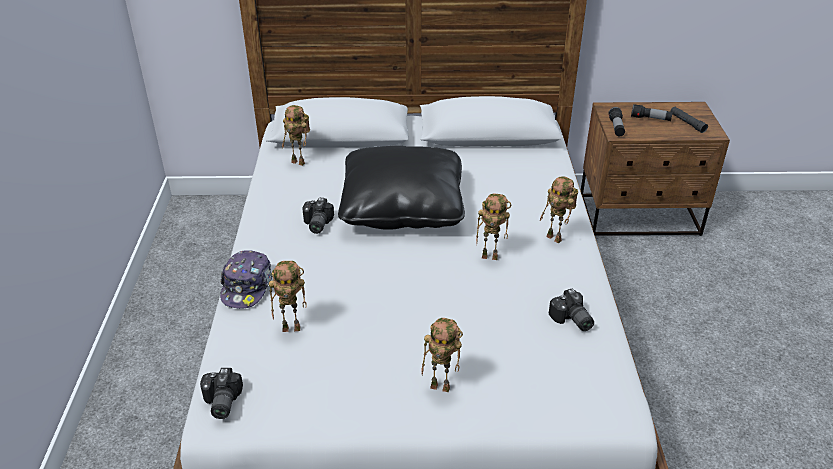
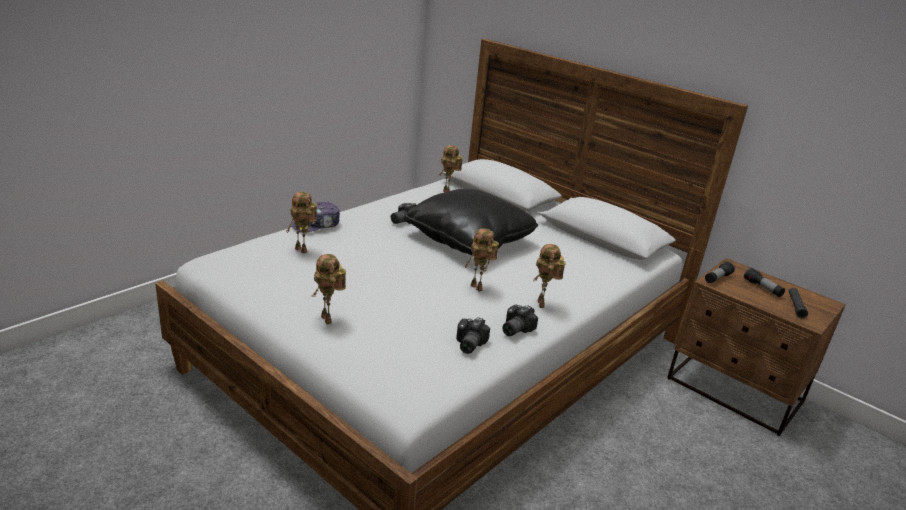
camera: 40 degrees right, 10 degrees down
camera [200,368,243,419] -> camera moved to [503,305,538,336]

